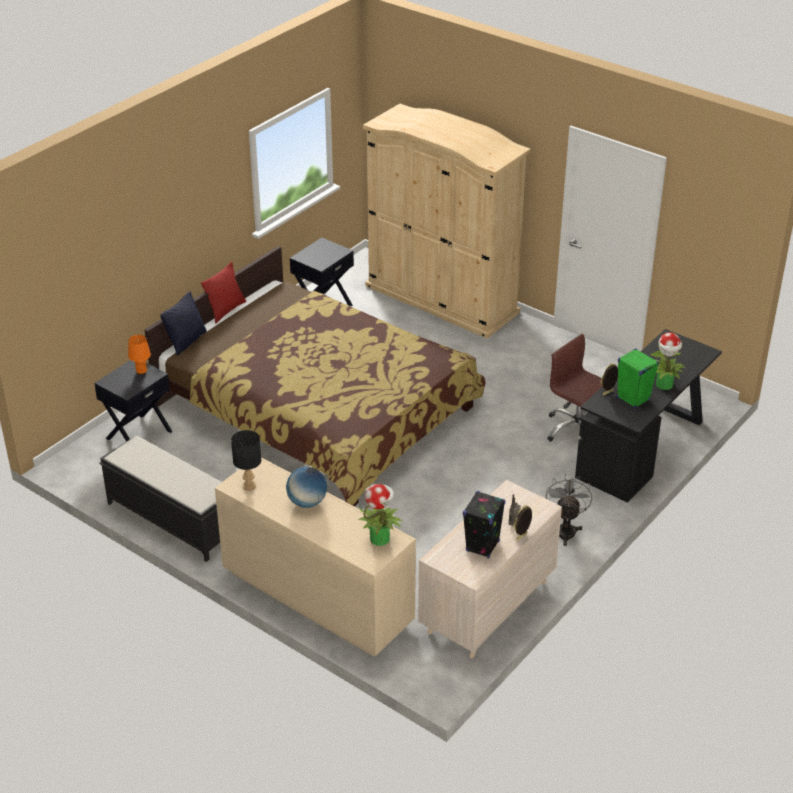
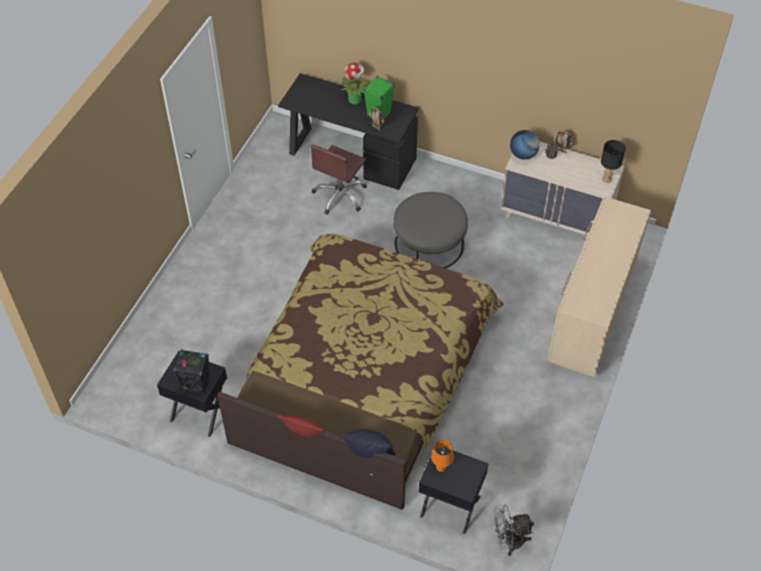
camera: 105 degrees left, 15 degrees up
black bench [99,436,222,562] -> none
black table lamp [231,430,261,491] -> black table lamp moved to [601,140,625,183]
globe [286,467,327,508] -> globe moved to [510,130,540,160]
potted plant [358,484,402,546] -> none
beige wardrobe [363,104,531,339] -> none
black speaker [463,491,505,559] -> black speaker moved to [174,349,211,395]
grey fan [546,474,592,546] -> grey fan moved to [494,505,534,556]
none -> grey ottoman [394,192,468,268]

